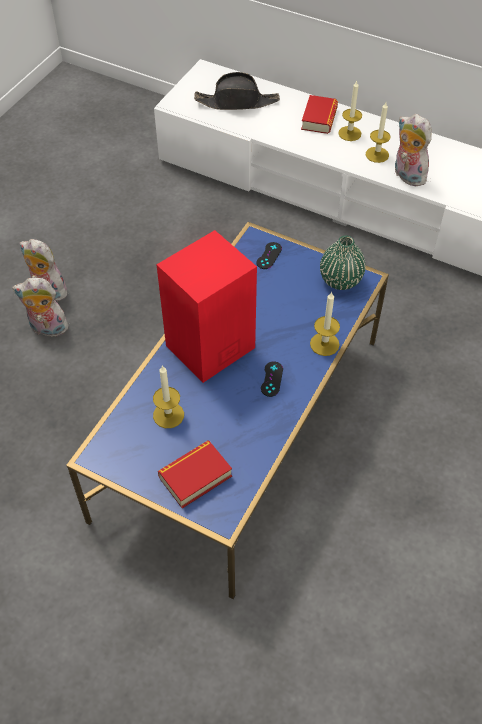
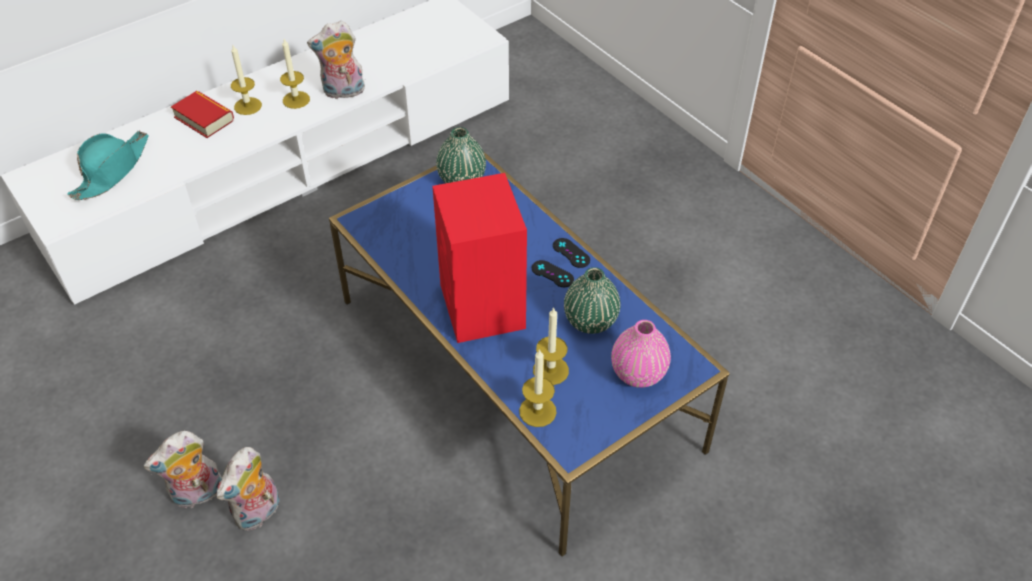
camera: 65 degrees left, 5 degrees down
book [158,440,232,508] -> pink vase [611,320,671,388]
black hat [194,72,280,110] -> turquoise hat [67,131,148,200]
black game controller [257,242,282,269] -> black game controller moved to [553,238,590,268]
candle [310,291,340,356] -> candle moved to [519,349,557,427]
none -> green vase [564,267,621,334]

